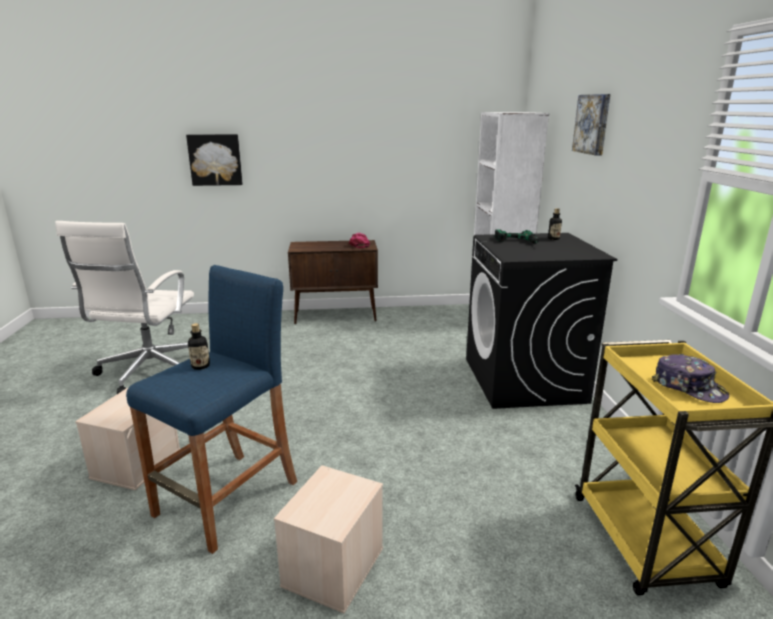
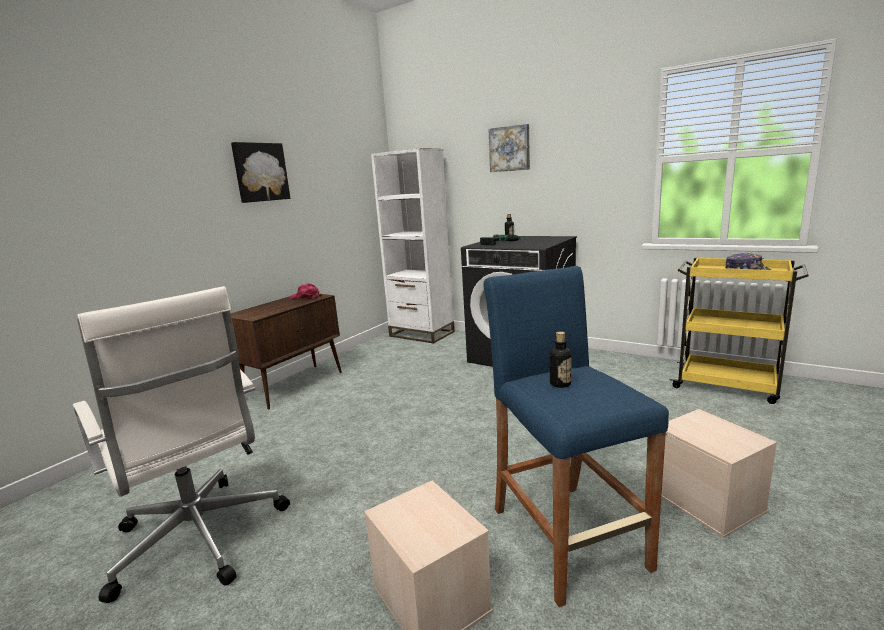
camera: 50 degrees left, 5 degrees down
picture [186,134,243,186] -> picture moved to [231,142,290,203]

